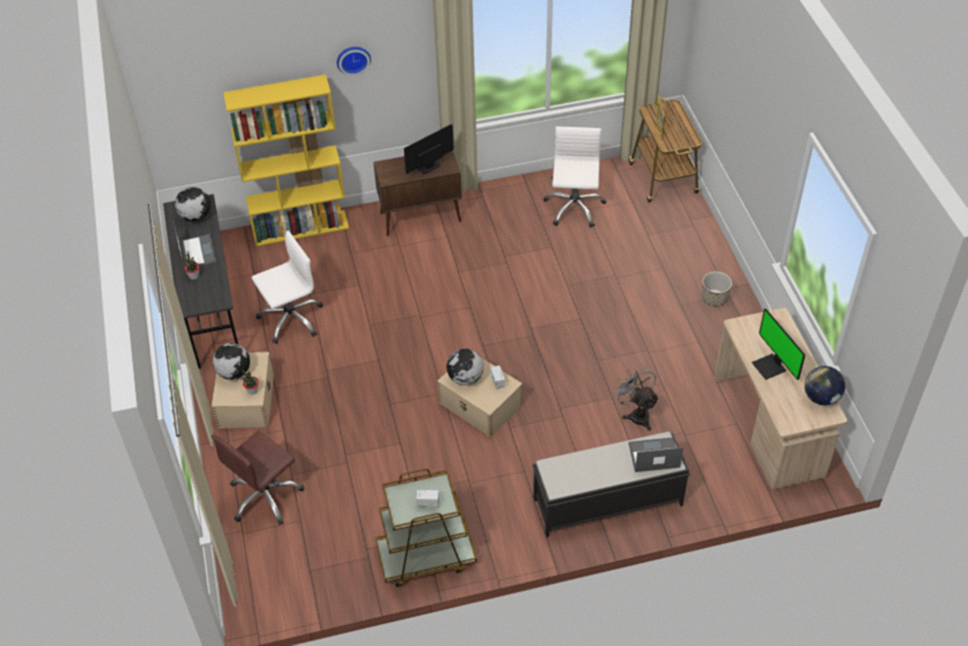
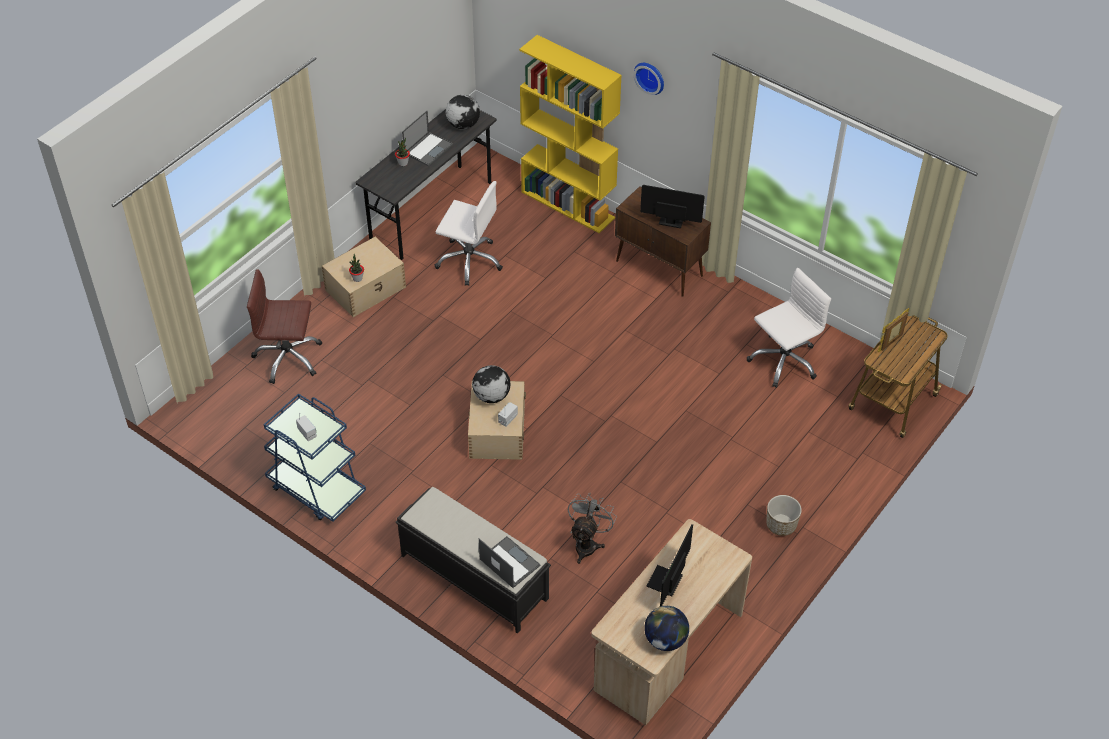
camera: 50 degrees right, 0 degrees up
globe [213,343,250,380] -> none
brown cart [375,468,477,587] -> blue cart [263,393,366,522]

